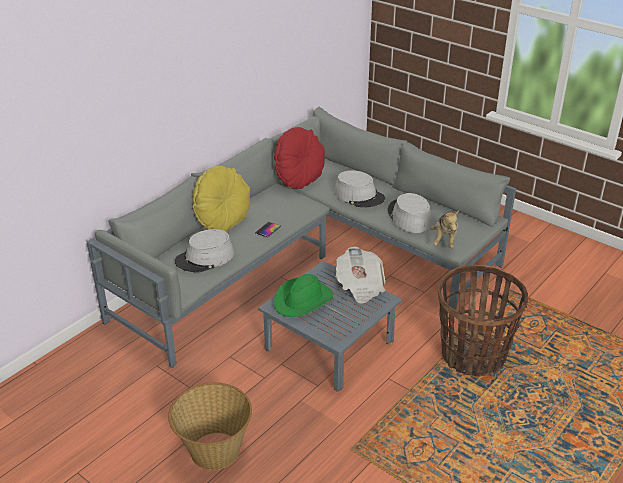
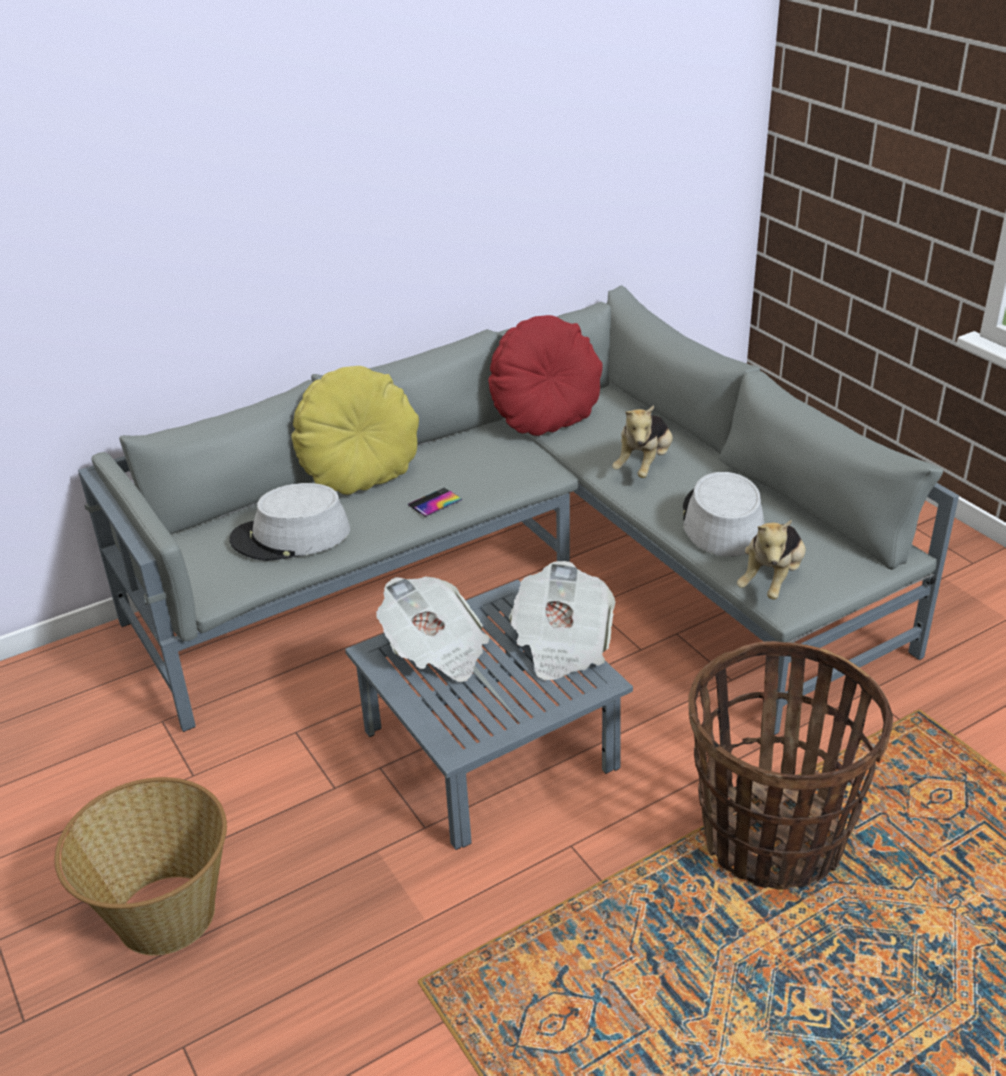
camera: 20 degrees right, 0 degrees up
green hat [274,274,333,317] -> newspaper [376,576,490,682]
grey hat [334,170,385,208] -> plush toy [612,405,673,478]

